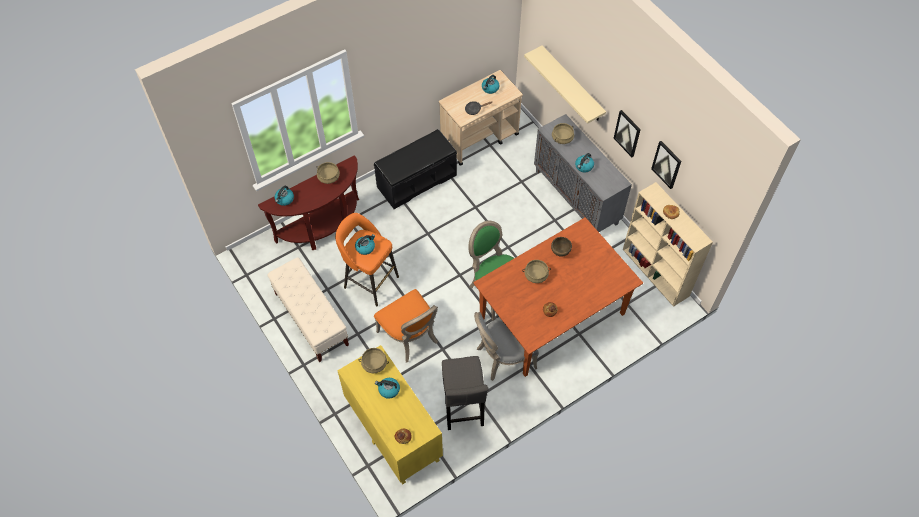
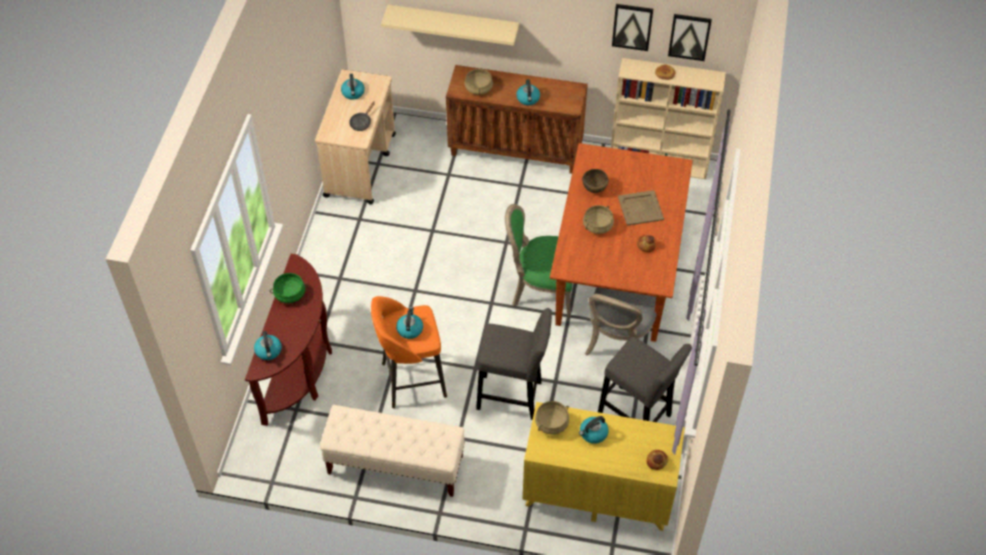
camera: 45 degrees left, 5 degrees down
beige cooking pot [316,162,340,184] -> green cooking pot [270,273,308,303]
black bench [374,129,457,209] -> none
orange chair [374,289,438,362] -> grey stool [476,308,552,420]
grey cabinet [534,114,632,232] -> brown cabinet [446,65,588,174]
picture [614,110,641,157] -> picture moved to [668,14,712,61]
none -> beige tray [618,190,664,226]

